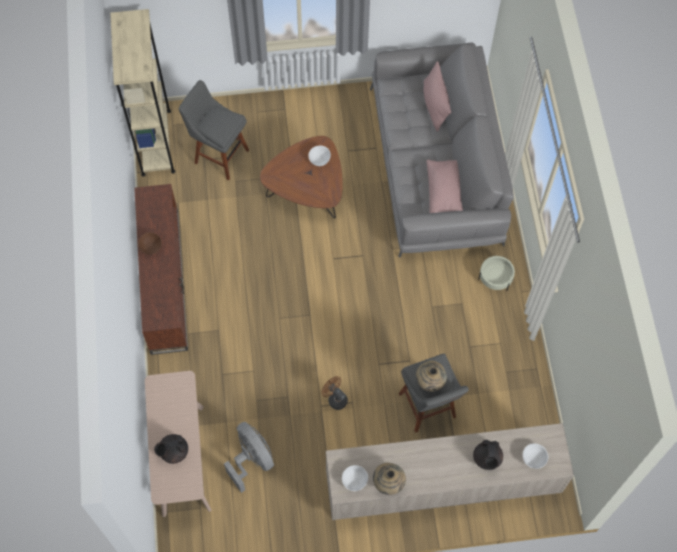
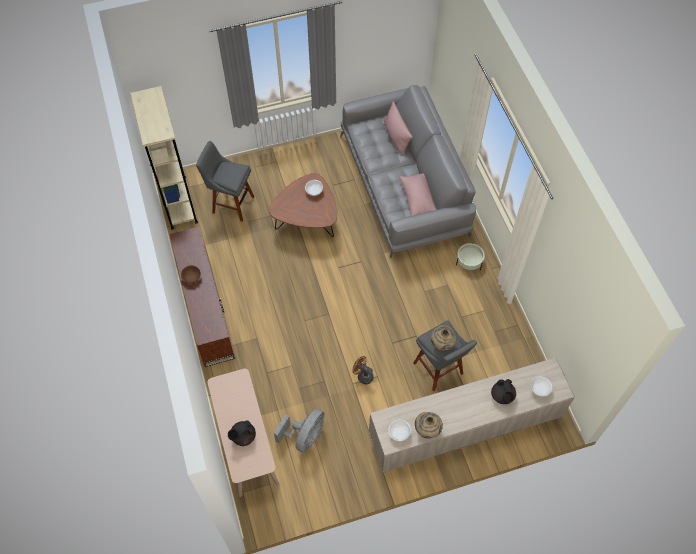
camera: 10 degrees left, 5 degrees down
grey fan [224,422,274,493] -> grey fan turned 75 degrees clockwise [274,409,325,453]

